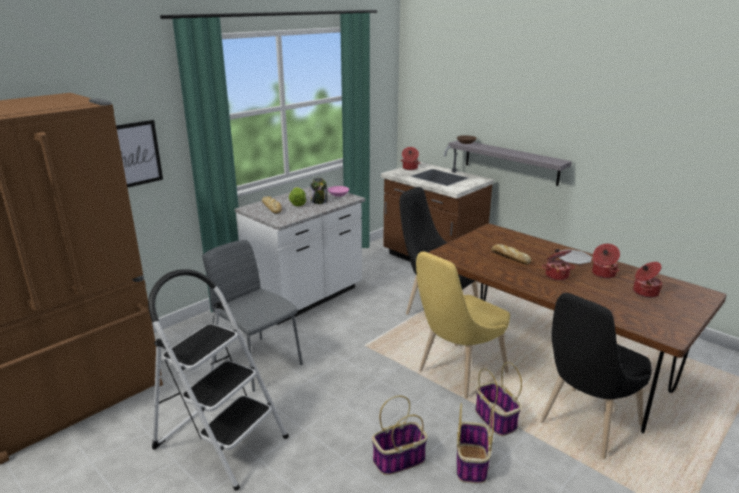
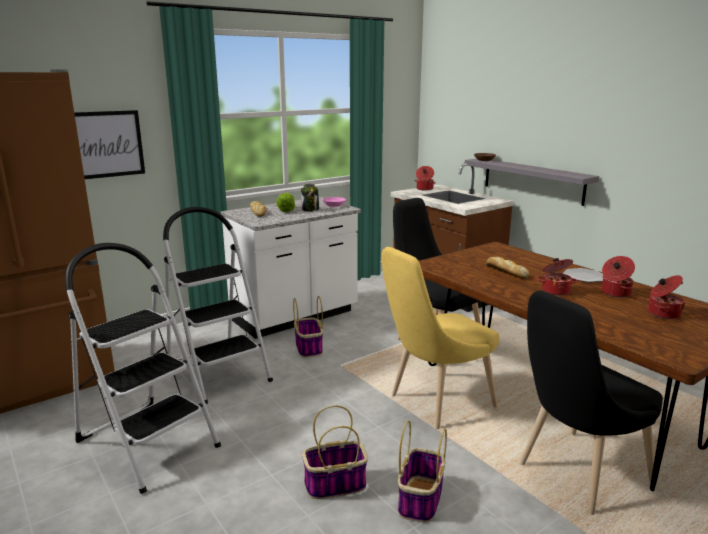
camera: 10 degrees right, 5 degrees down
grey chair [202,240,303,392] -> step ladder [163,207,273,404]
basket [475,362,522,436] -> basket moved to [293,296,323,358]

